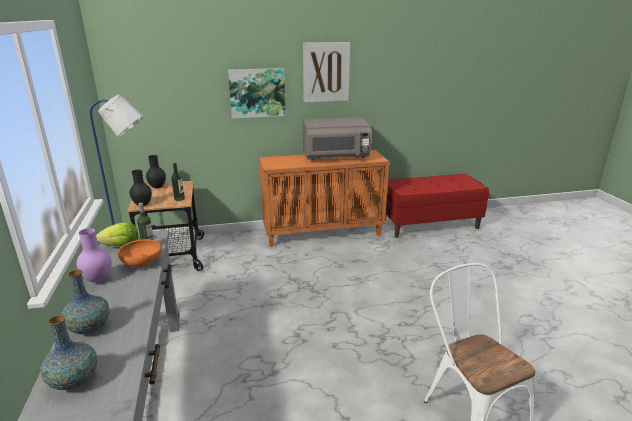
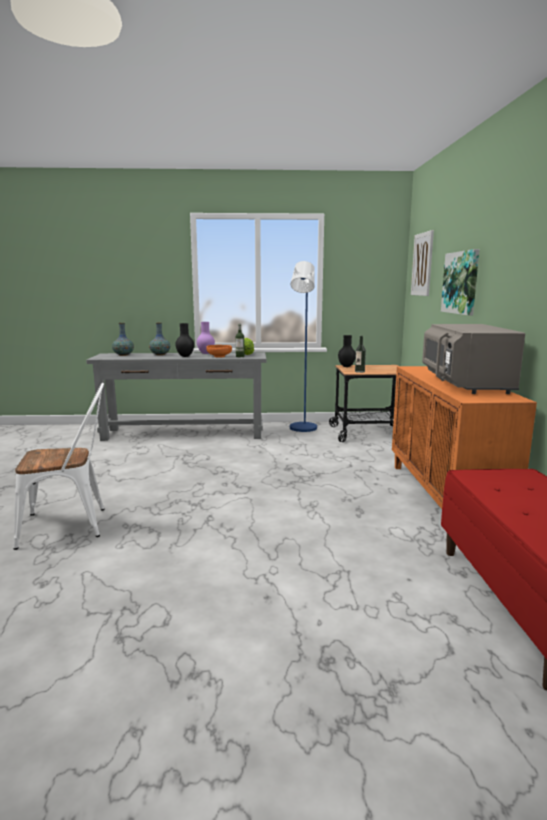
camera: 100 degrees right, 10 degrees down
black vase [146,155,166,189] -> black vase moved to [175,323,194,357]
picture [303,42,350,102] -> picture moved to [411,230,434,296]

